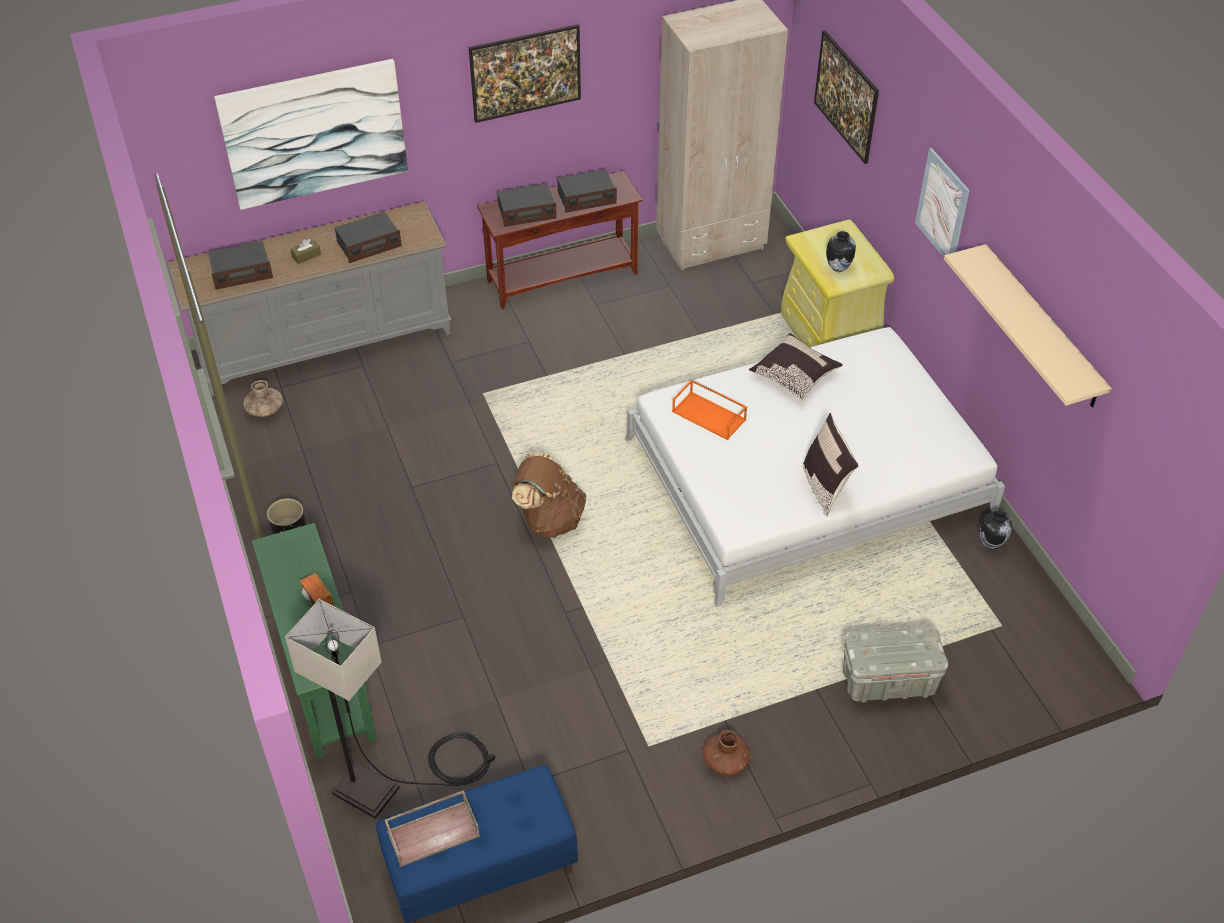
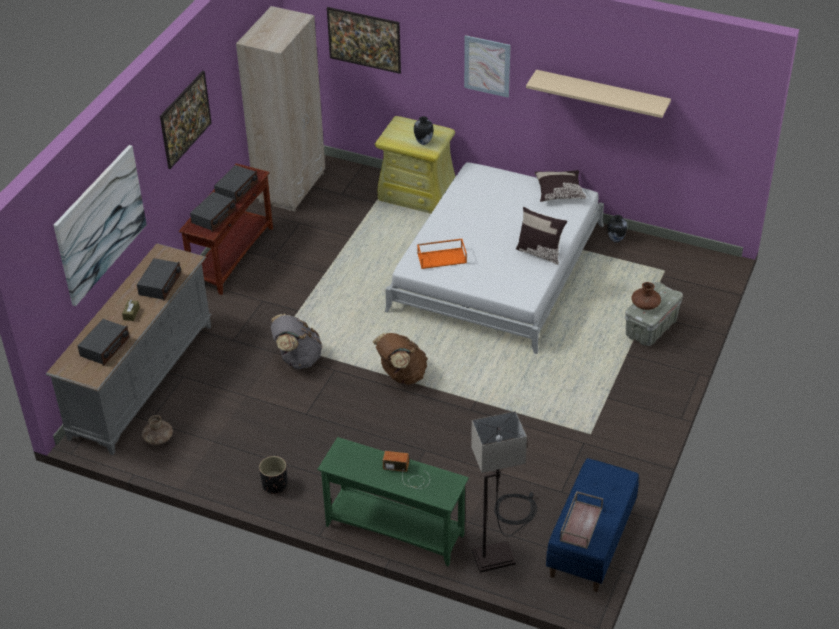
camera: 45 degrees left, 5 degrees down
brown vase [703,730,750,775] -> brown vase moved to [631,282,661,310]
pillow [749,333,843,401] -> pillow moved to [534,170,587,202]
none -> grey backpack [271,314,322,369]

